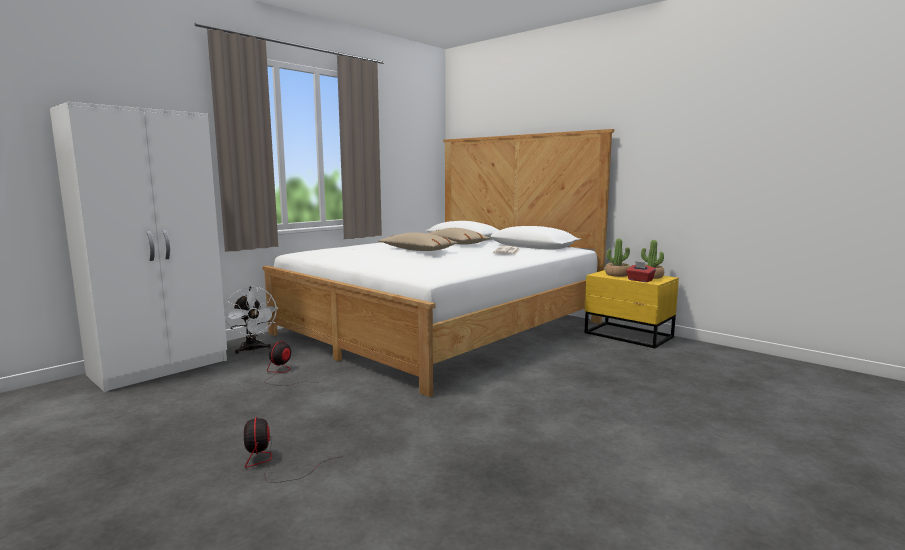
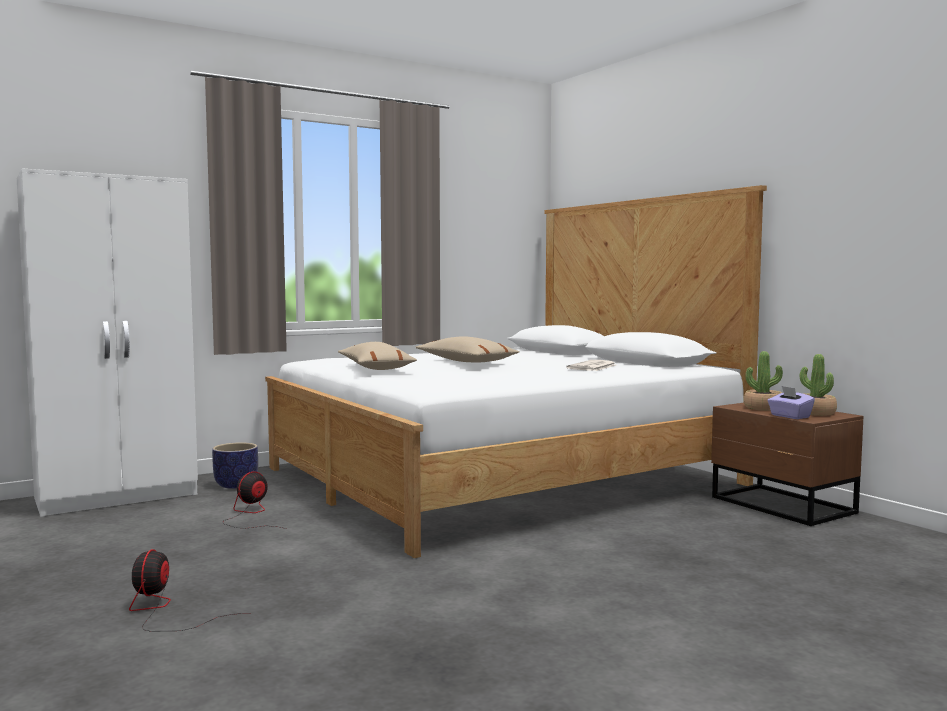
camera: 15 degrees right, 5 degrees down
white fan [224,286,279,354] -> planter [212,442,258,489]
beige pillow [427,228,490,245] -> beige pillow moved to [338,342,417,370]
yellow nightstand [584,270,679,348] -> brown nightstand [711,403,864,526]
red tissue box [626,261,656,282] -> purple tissue box [768,386,815,419]

